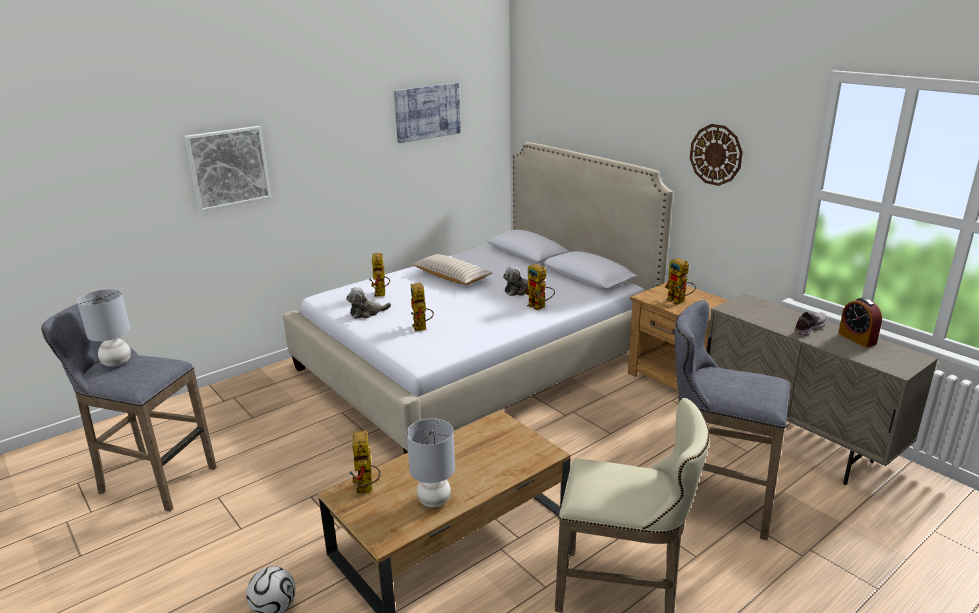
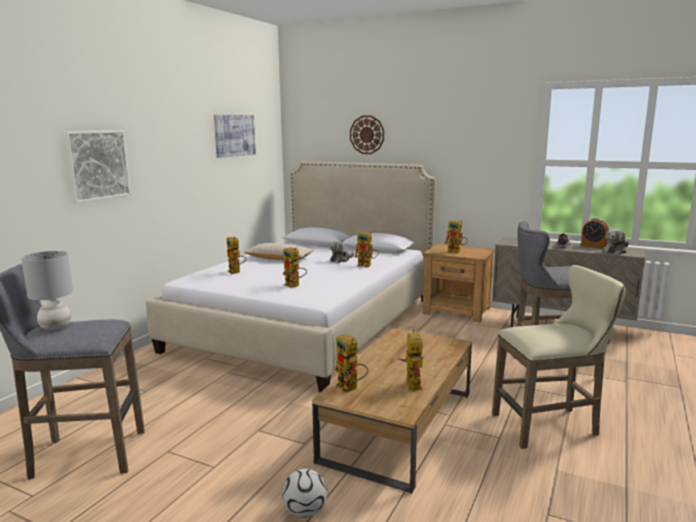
camera: 25 degrees left, 10 degrees down
plush toy [346,287,391,319] -> plush toy moved to [603,229,629,254]
grey table lamp [407,418,455,508] -> toy robot [398,329,424,390]
wall clock [690,124,743,186] -> wall clock moved to [350,115,384,154]

